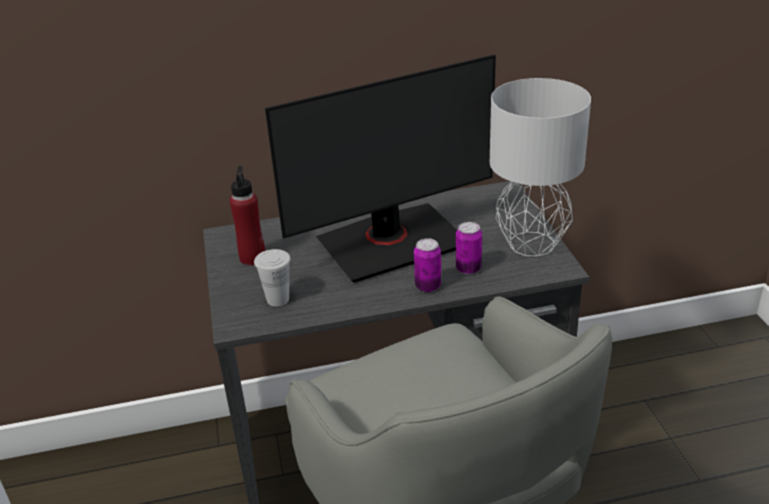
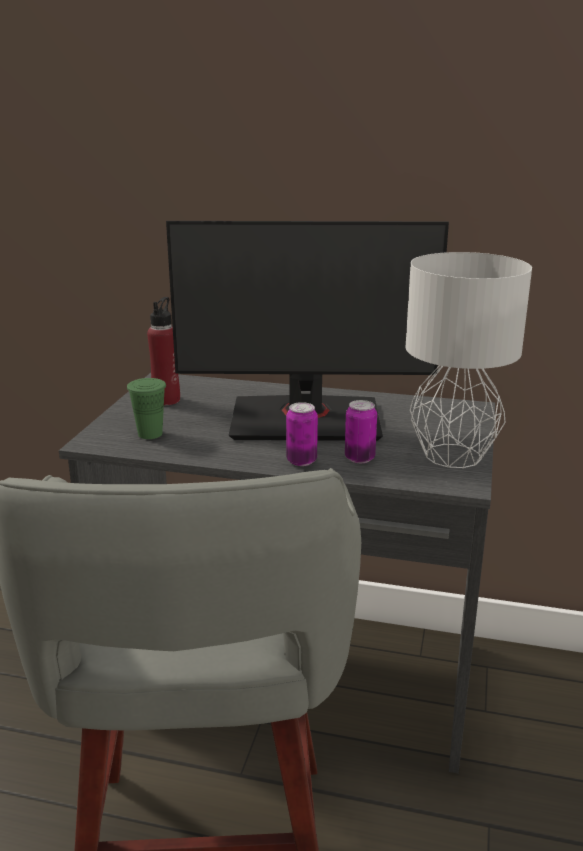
camera: 25 degrees right, 10 degrees down
white cup [254,249,291,307] -> green cup [127,378,166,439]

